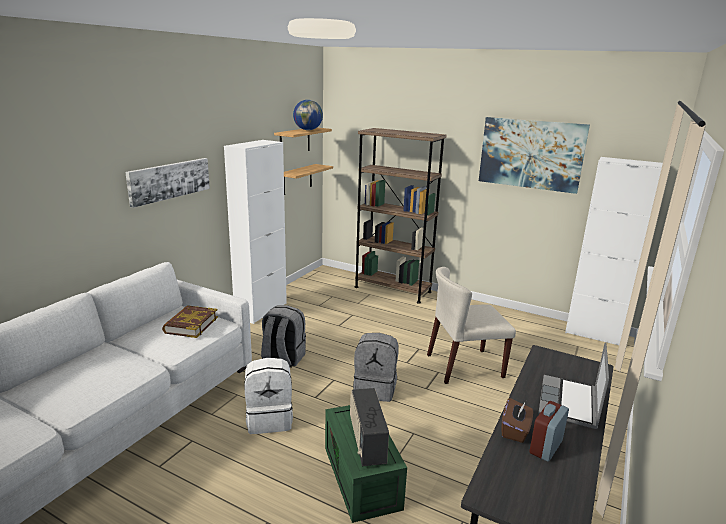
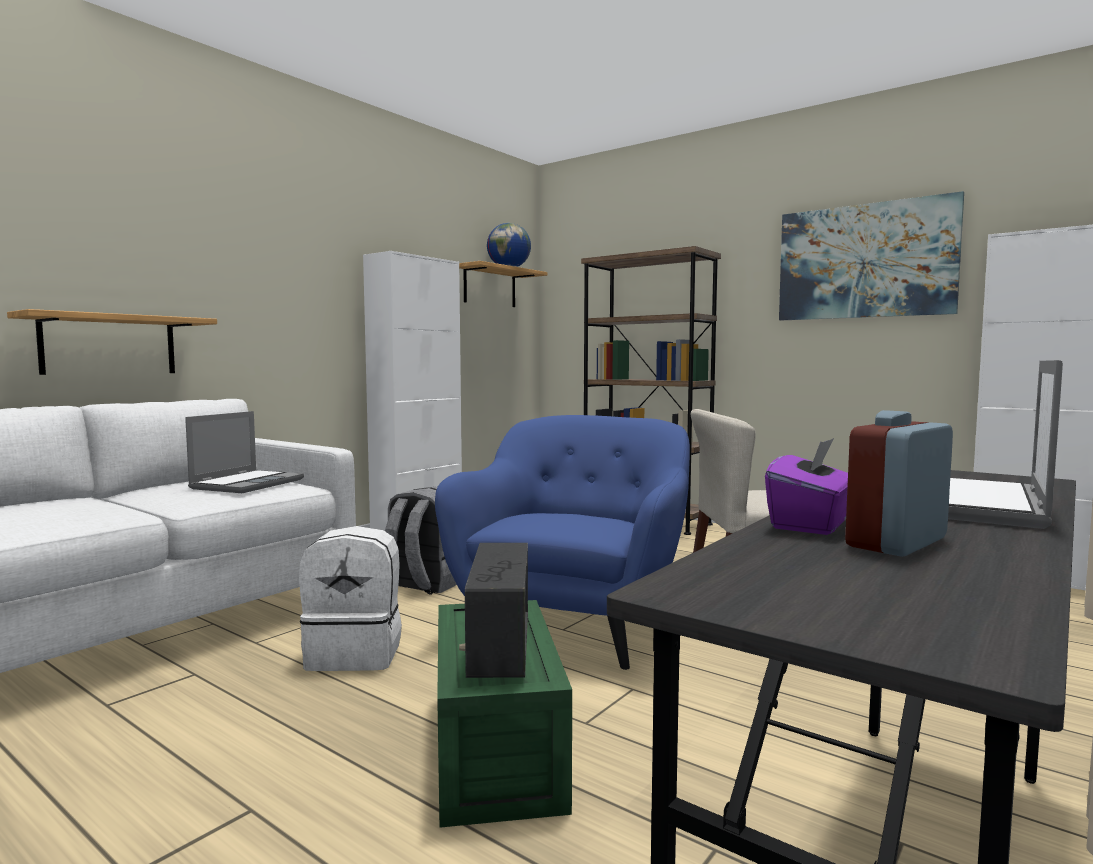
camera: 10 degrees right, 15 degrees down
picture [125,158,210,208] -> none
book [162,305,218,338] -> laptop [185,411,304,493]
shelf [284,164,333,195] -> shelf moved to [7,309,217,375]
grey backpack [353,333,399,402] -> blue armchair [435,415,690,670]
brown tissue box [501,398,533,443] -> purple tissue box [765,438,848,535]

